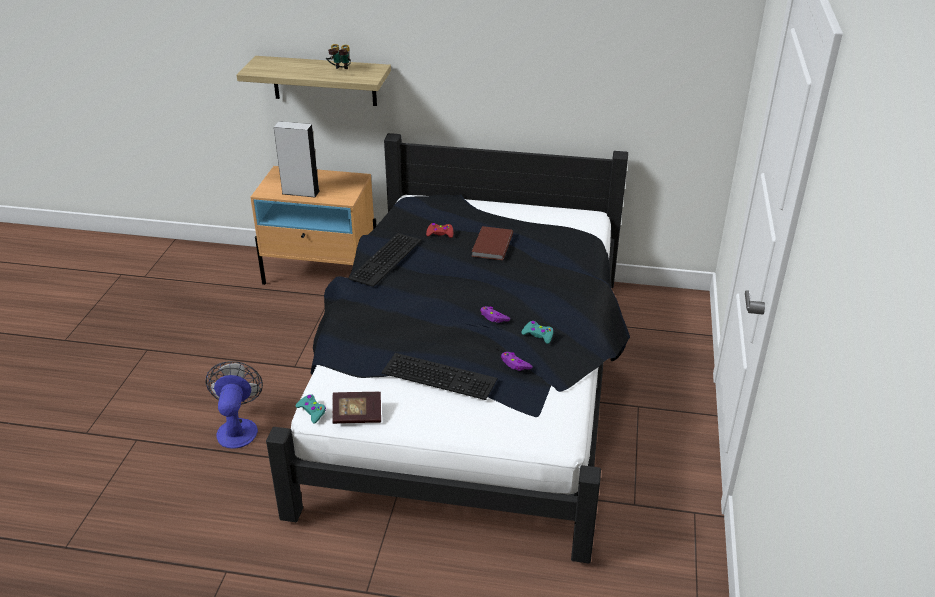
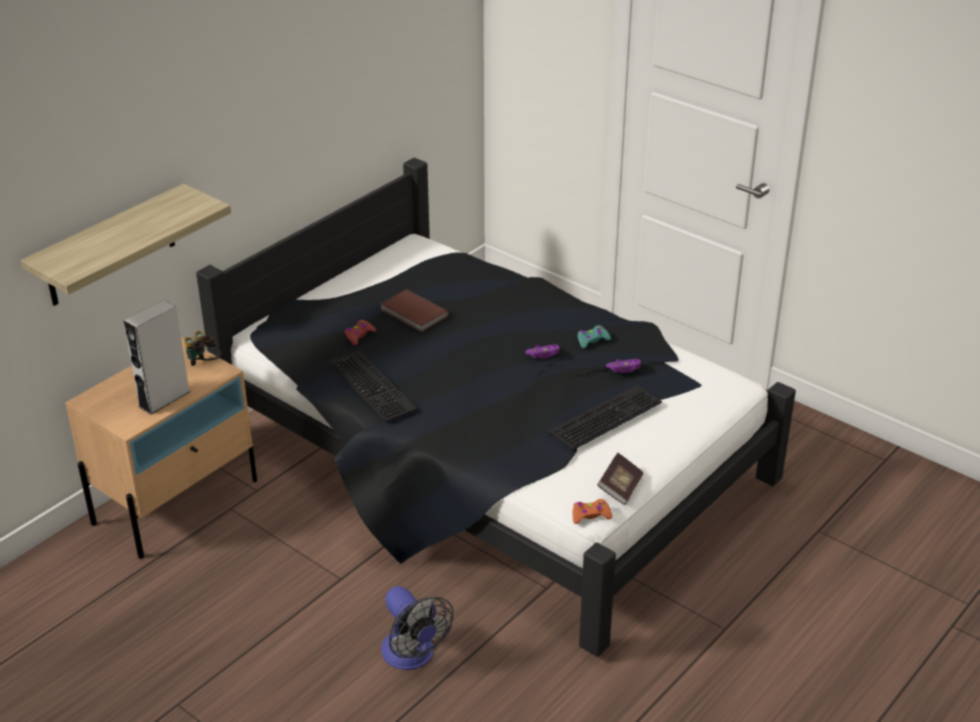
camera: 60 degrees left, 0 degrees up
fan [205,361,263,448] -> fan turned 150 degrees counterclockwise [381,586,454,670]
turquoise game controller [296,394,326,423] -> orange game controller [572,499,612,524]
binoculars [326,44,351,69] -> binoculars moved to [184,331,221,366]

